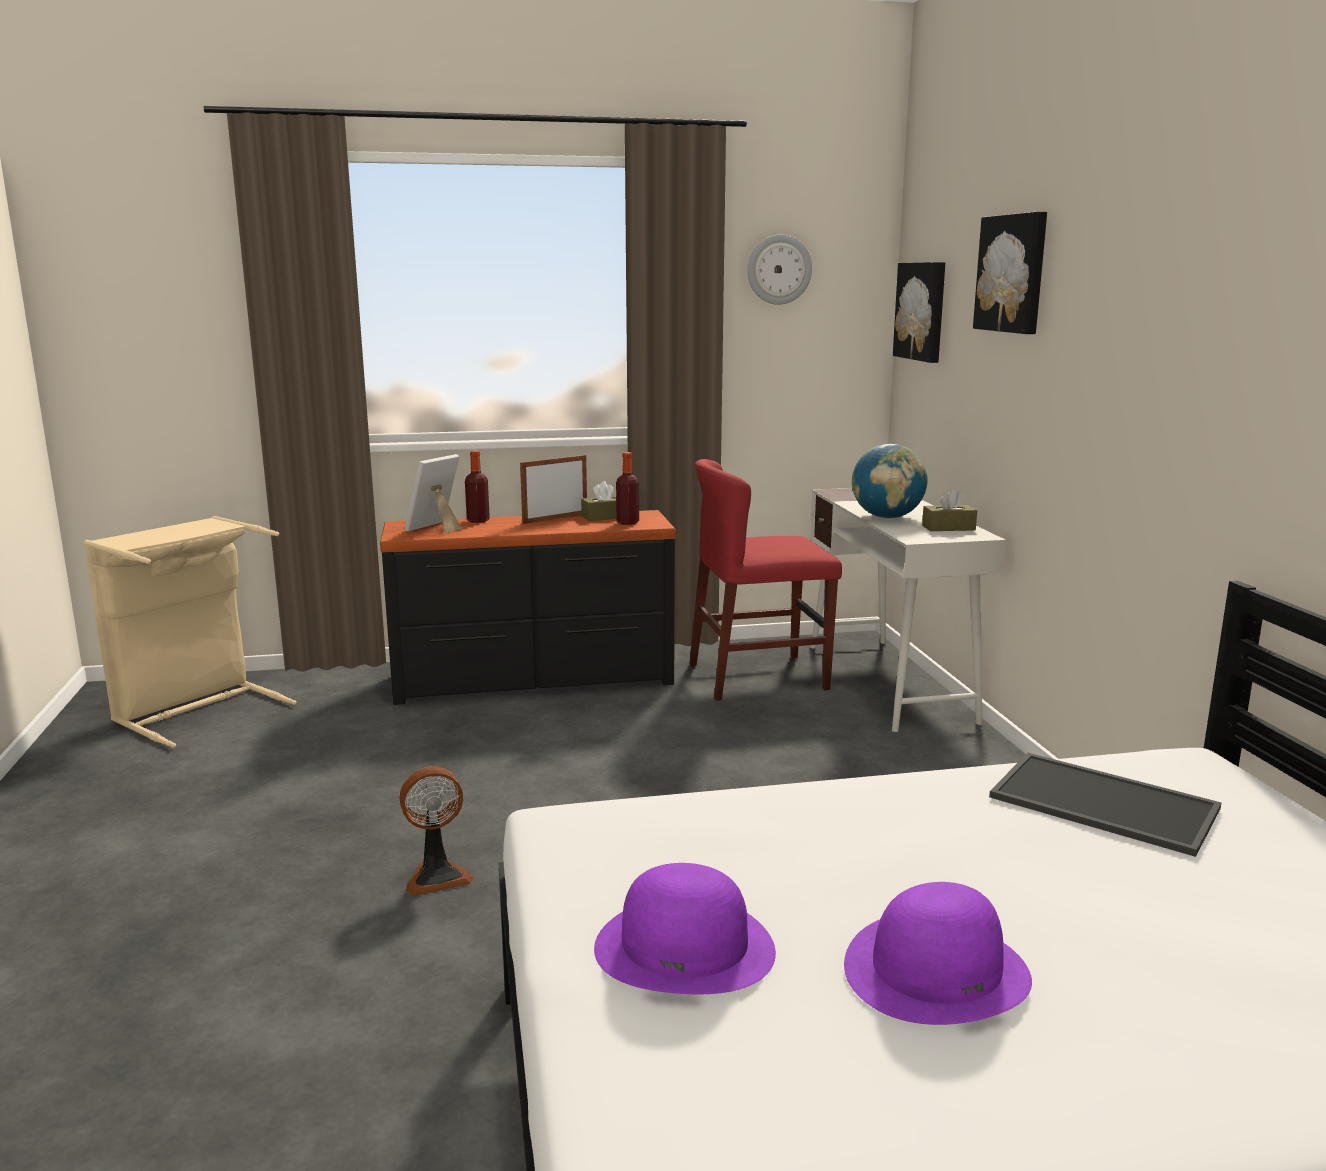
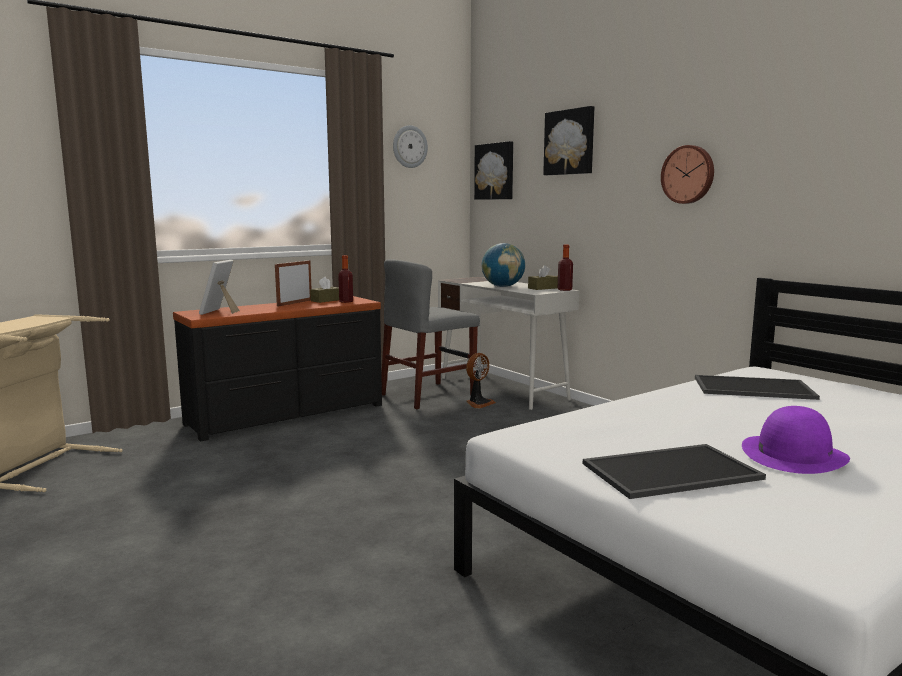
camera: 25 degrees left, 5 degrees down
fan [399,766,474,896] -> fan moved to [466,353,496,408]
bottle [465,451,490,523] -> bottle moved to [558,244,573,291]
purple hat [594,863,776,994] -> tray [583,444,766,499]
red chair [689,459,842,701] -> grey chair [381,259,480,410]
none -> wall clock [661,145,714,204]

